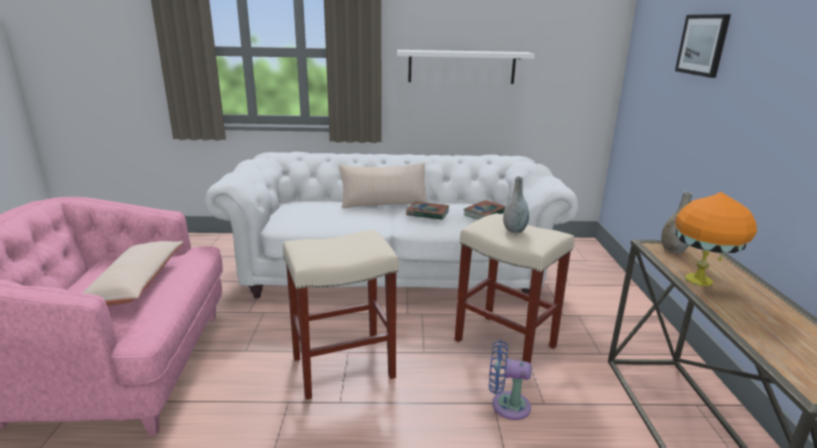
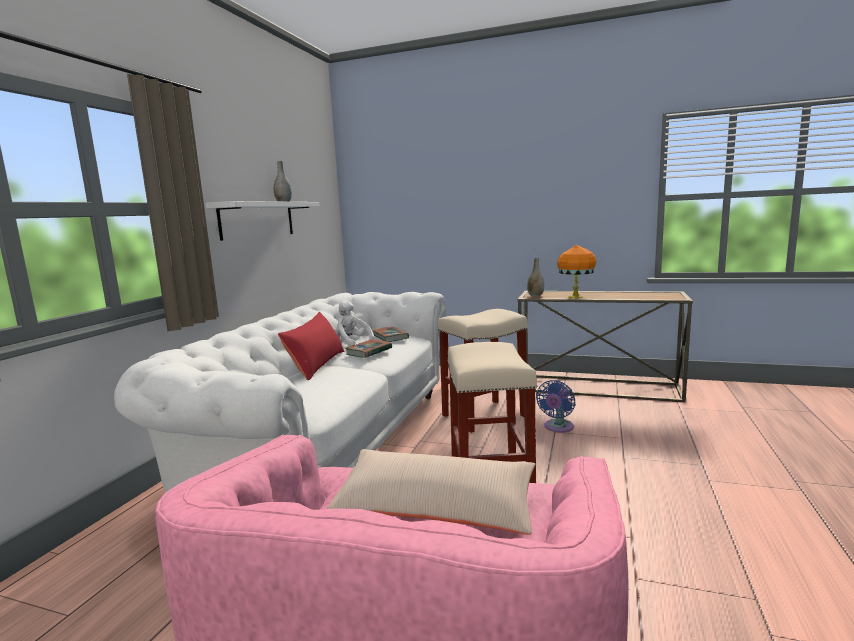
camera: 70 degrees left, 10 degrees down
beige pillow [339,163,428,208] -> red pillow [278,312,344,380]
grey vase [503,176,529,233] -> grey vase moved to [274,161,292,202]
picture [675,14,731,78] -> none
none -> white plush toy [334,300,375,347]

